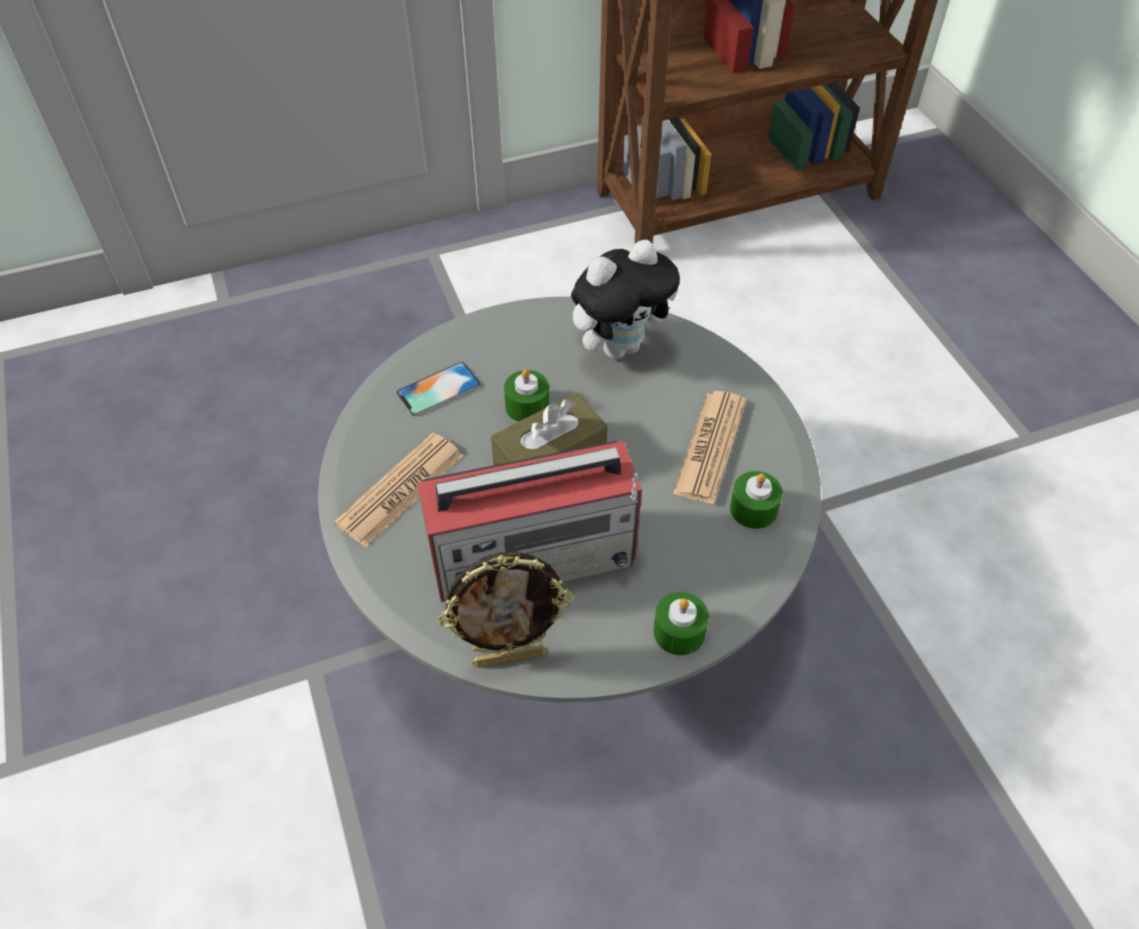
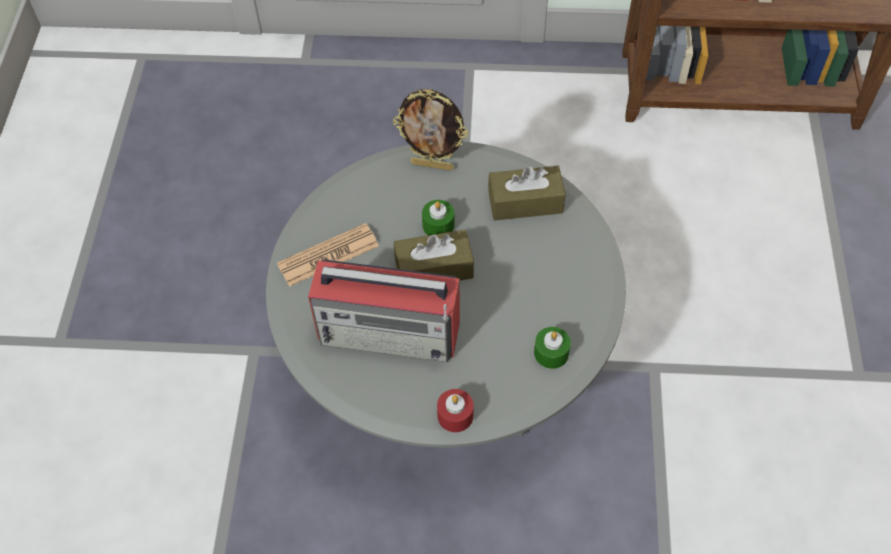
camera: 25 degrees right, 5 degrees up
phone [396,362,481,416] -> none
picture frame [438,552,573,668] -> picture frame moved to [393,89,469,171]
plush toy [571,240,680,359] -> brown tissue box [488,166,566,221]
green candle [653,592,709,655] -> red candle [437,389,474,432]
newspaper [673,391,746,504] -> none

